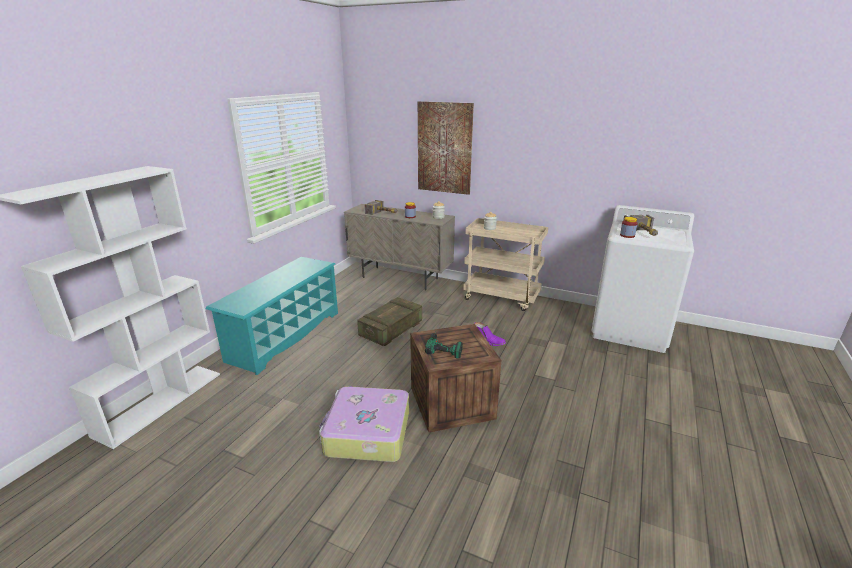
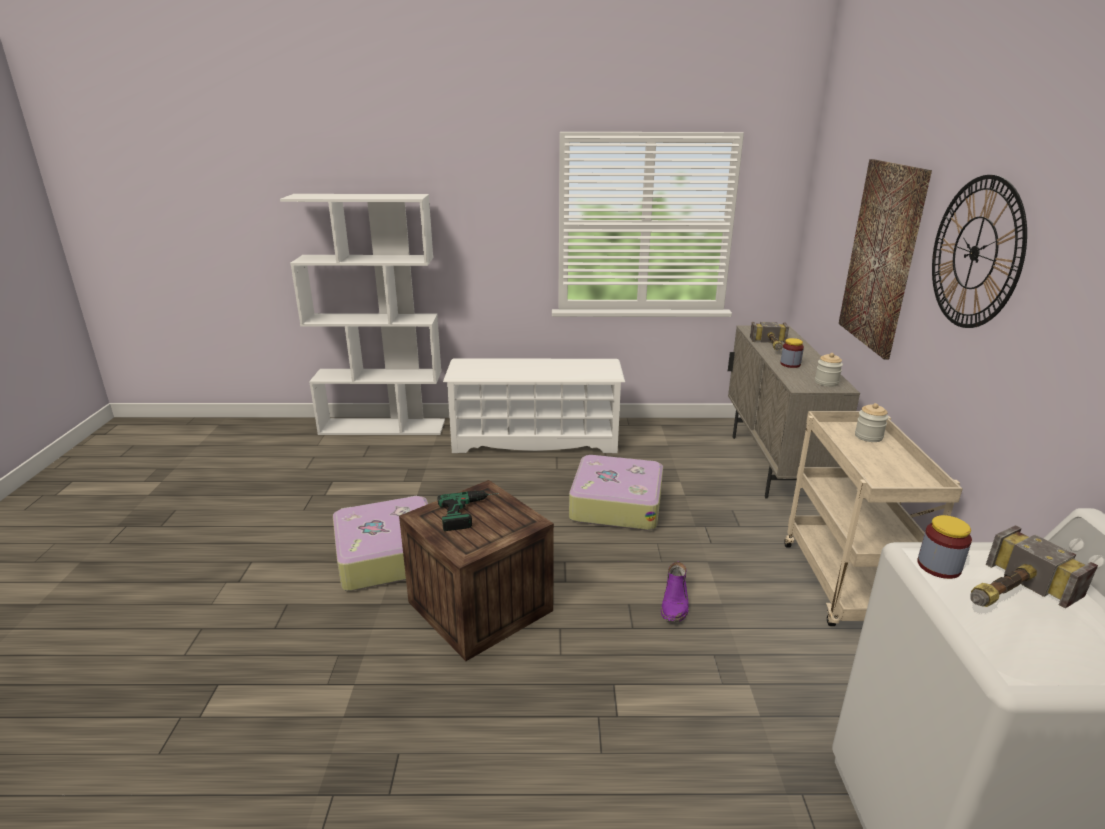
camera: 65 degrees right, 0 degrees up
turquoise shoe rack [205,257,338,375] -> white shoe rack [443,358,625,453]
crate [357,297,422,346] -> suitcase [569,455,663,530]
none -> wall clock [932,175,1027,328]

